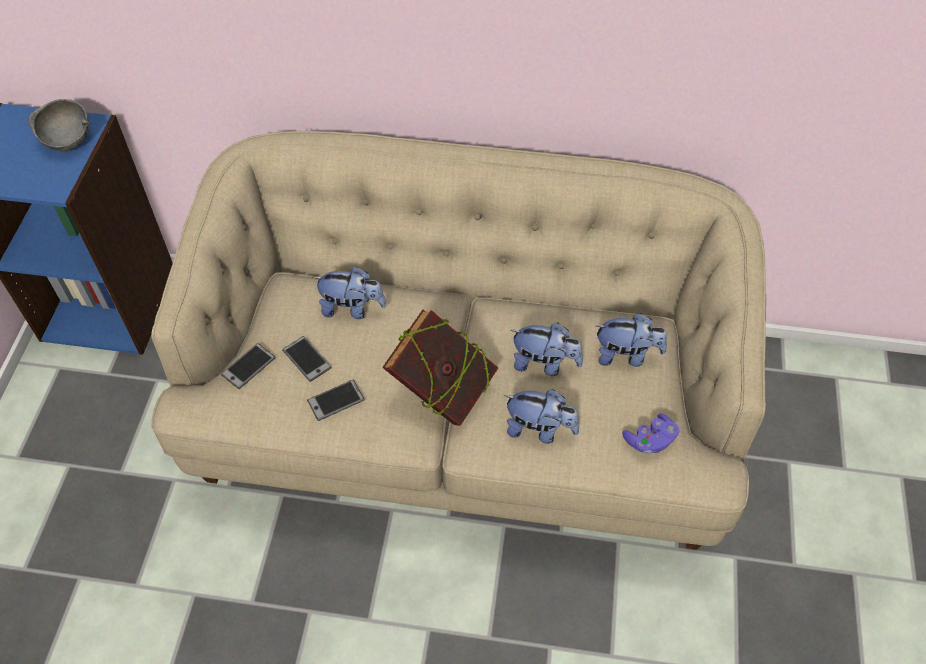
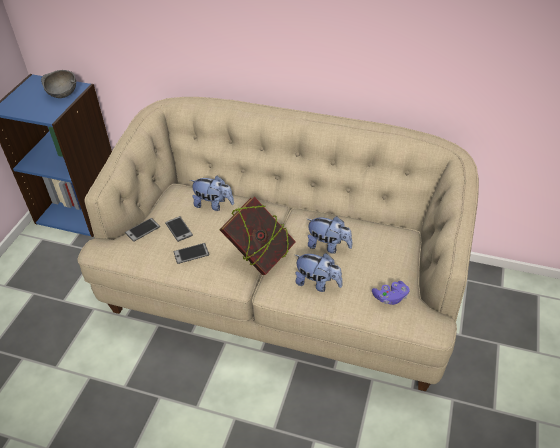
camera: 10 degrees right, 10 degrees down
plush toy [596,313,667,367] -> none

